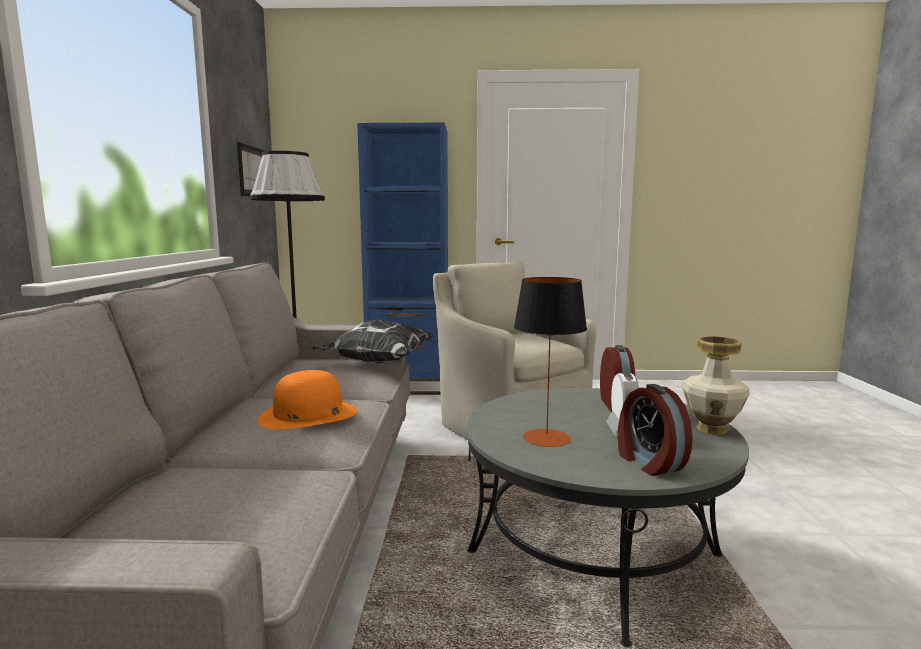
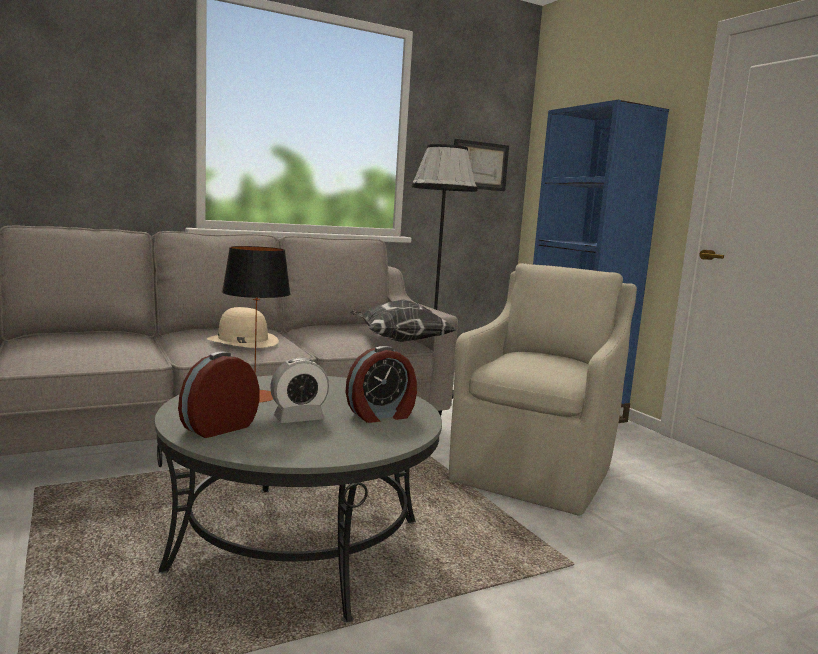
camera: 60 degrees right, 0 degrees up
orange hat [258,370,357,429] -> beige hat [207,307,279,348]
vase [682,336,750,435] -> none

